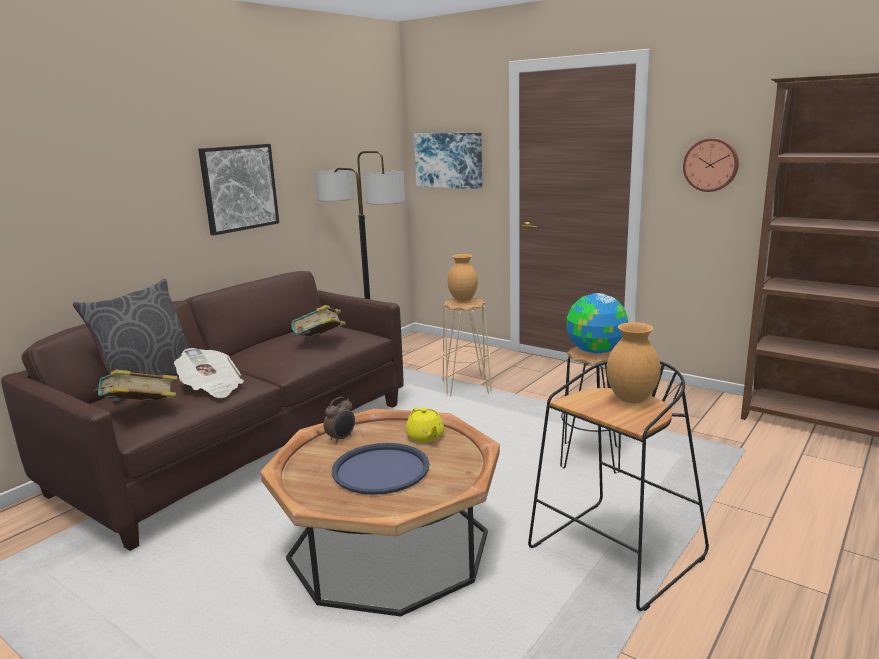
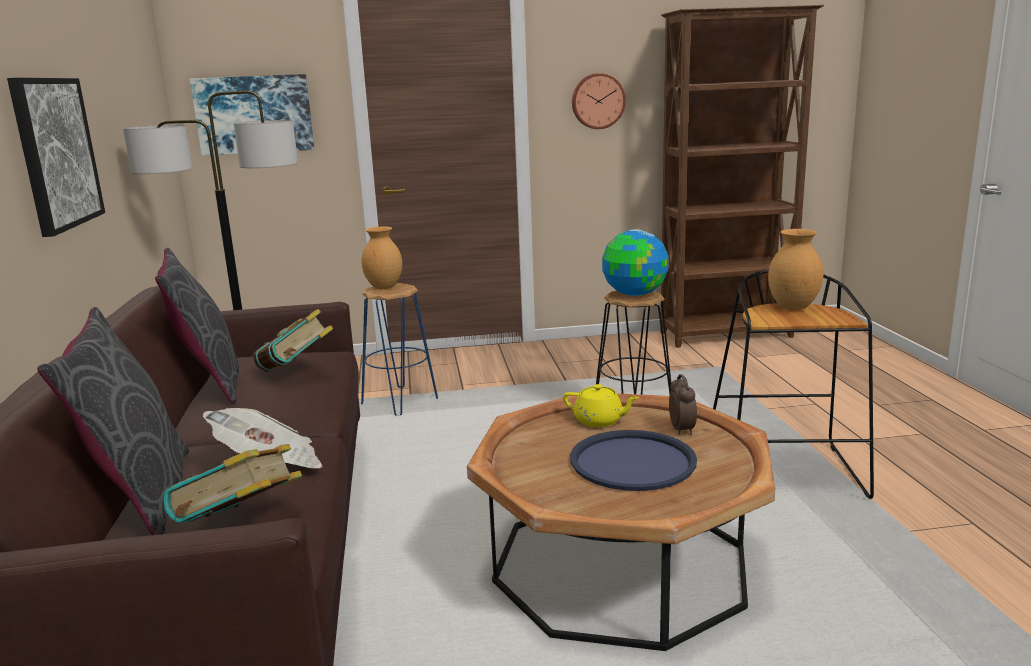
camera: 45 degrees left, 0 degrees up
alarm clock [324,397,355,444] -> alarm clock moved to [669,374,697,435]
beige stool [442,298,492,397] -> blue stool [361,283,438,416]
none -> grey pillow [155,248,239,404]

